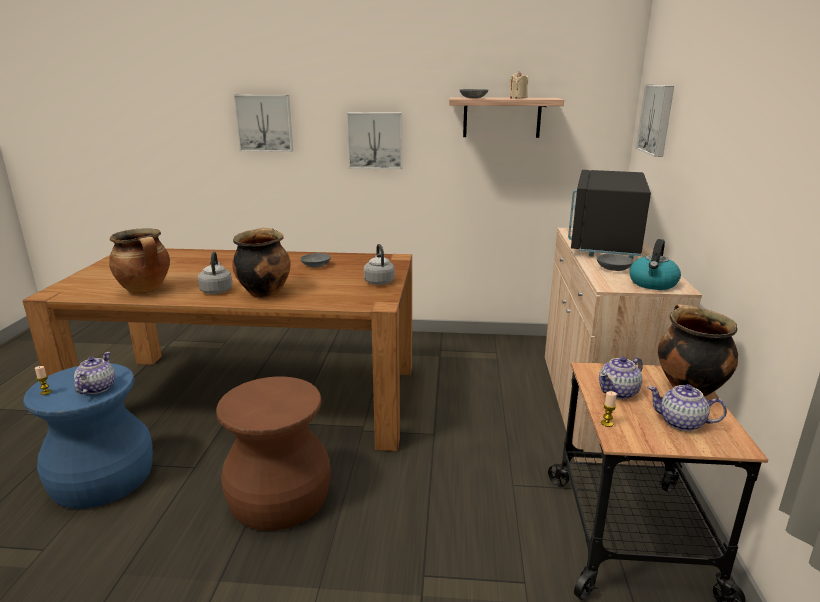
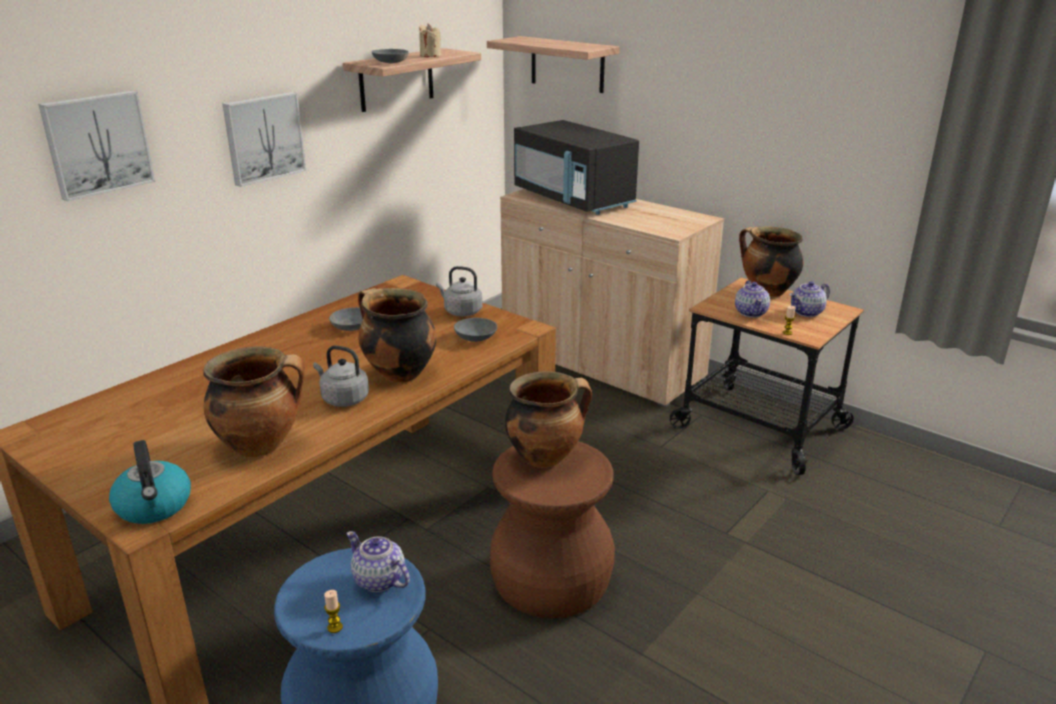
camera: 55 degrees left, 5 degrees up
grey bowl [596,254,634,271] -> grey bowl moved to [454,318,497,342]
kettle [629,239,681,290] -> kettle moved to [109,440,191,524]
picture [636,85,674,157] -> shelf [487,36,620,93]
none -> cooking pot [505,371,592,468]

